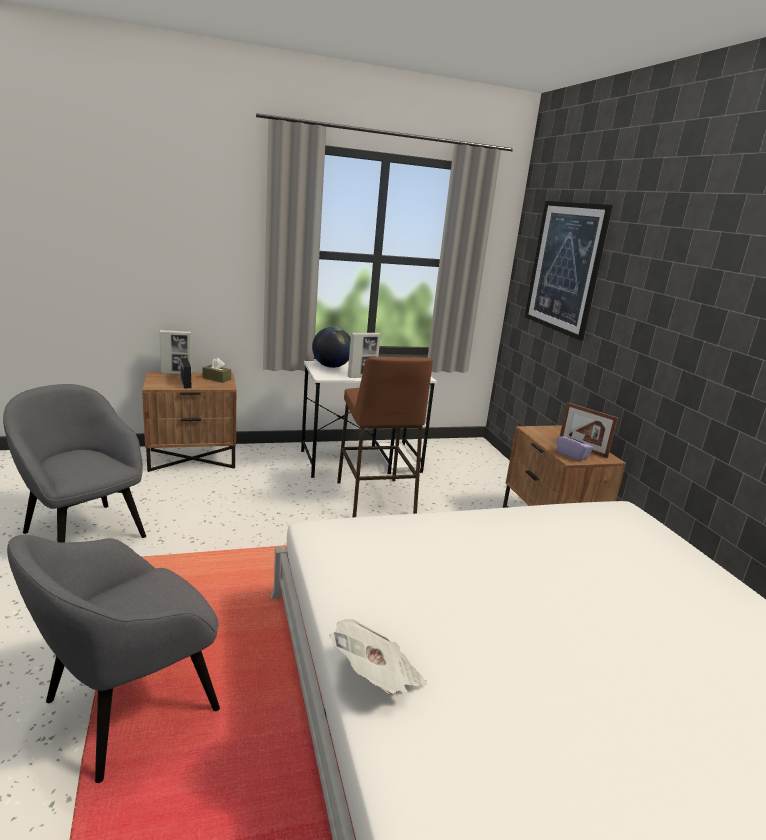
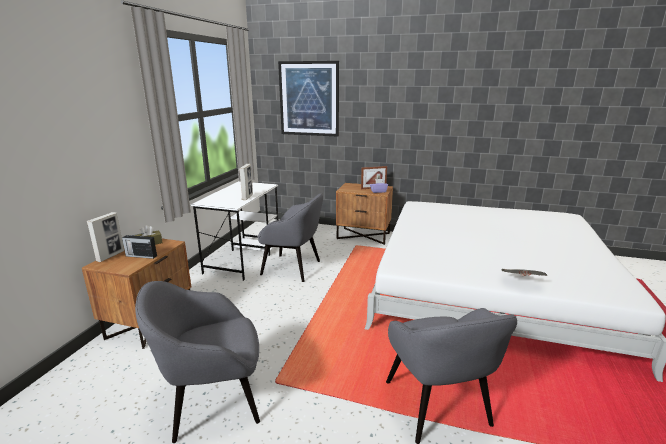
camera: 55 degrees left, 0 degrees up
globe [312,327,351,368] -> none
brown stool [337,357,433,517] -> grey armchair [258,194,323,282]

